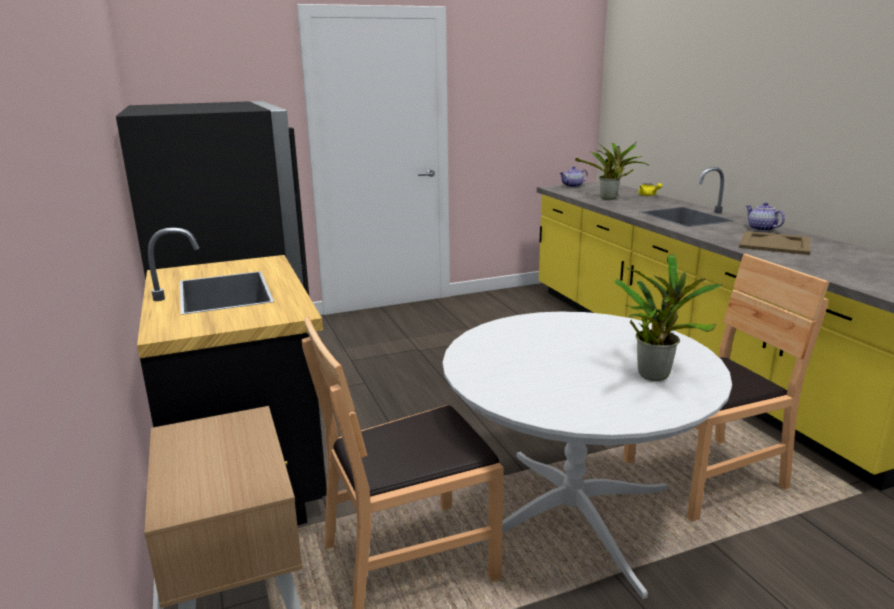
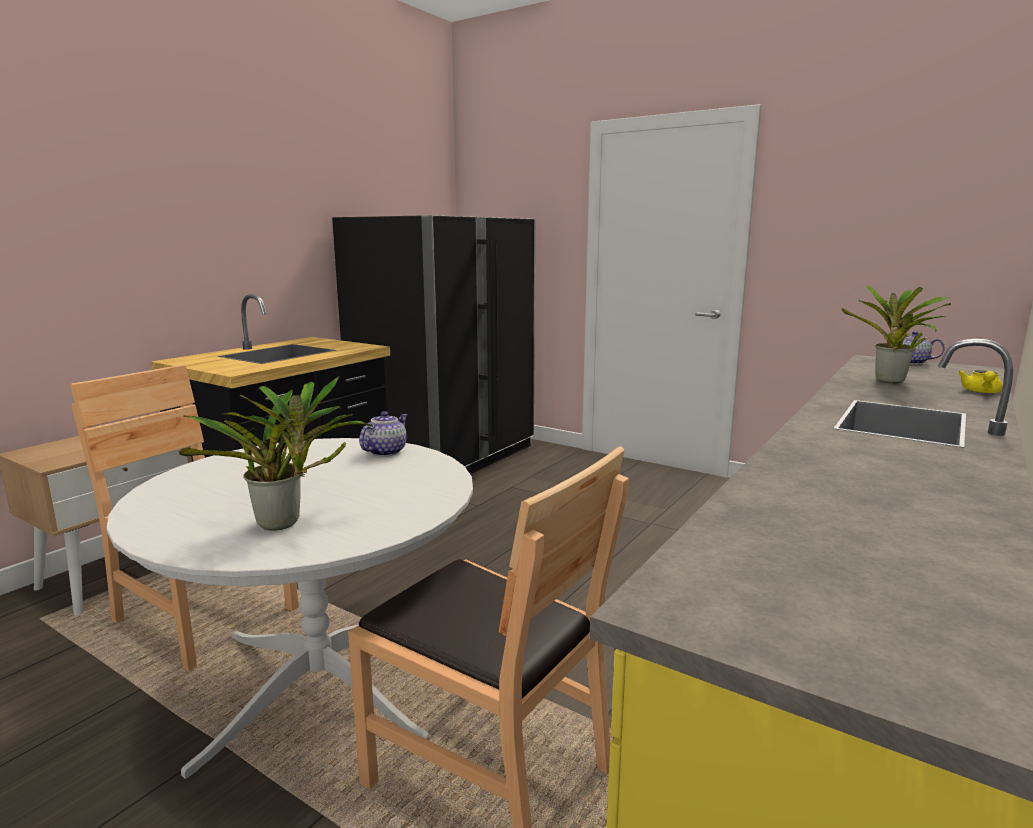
camera: 55 degrees right, 5 degrees down
beige tray [739,231,810,255] -> none
teapot [746,202,785,231] -> teapot moved to [359,411,407,456]

